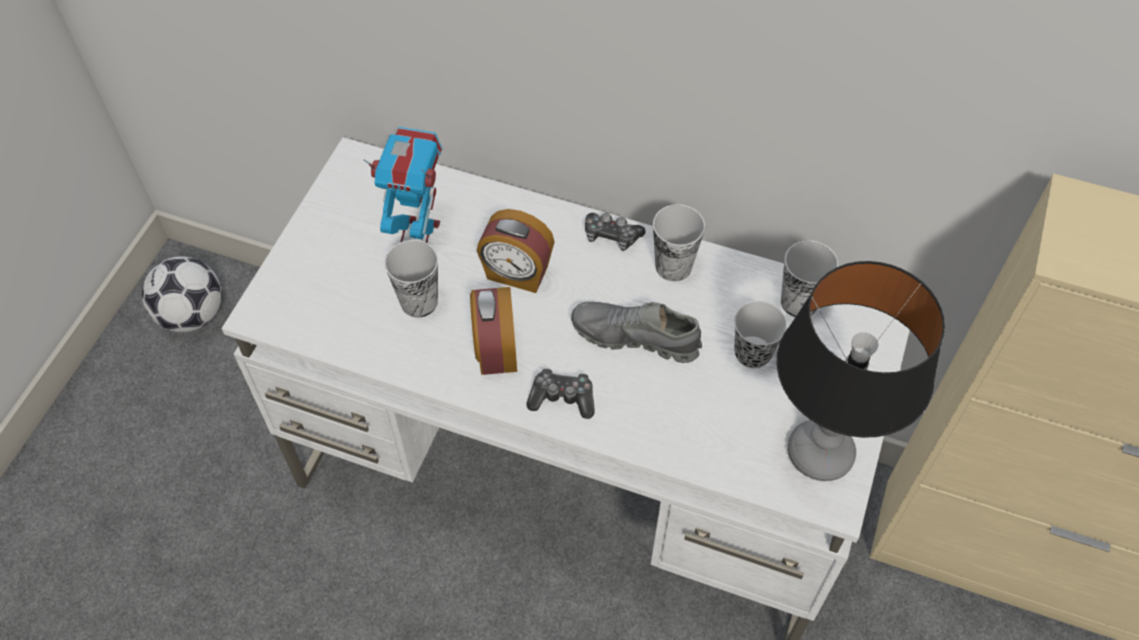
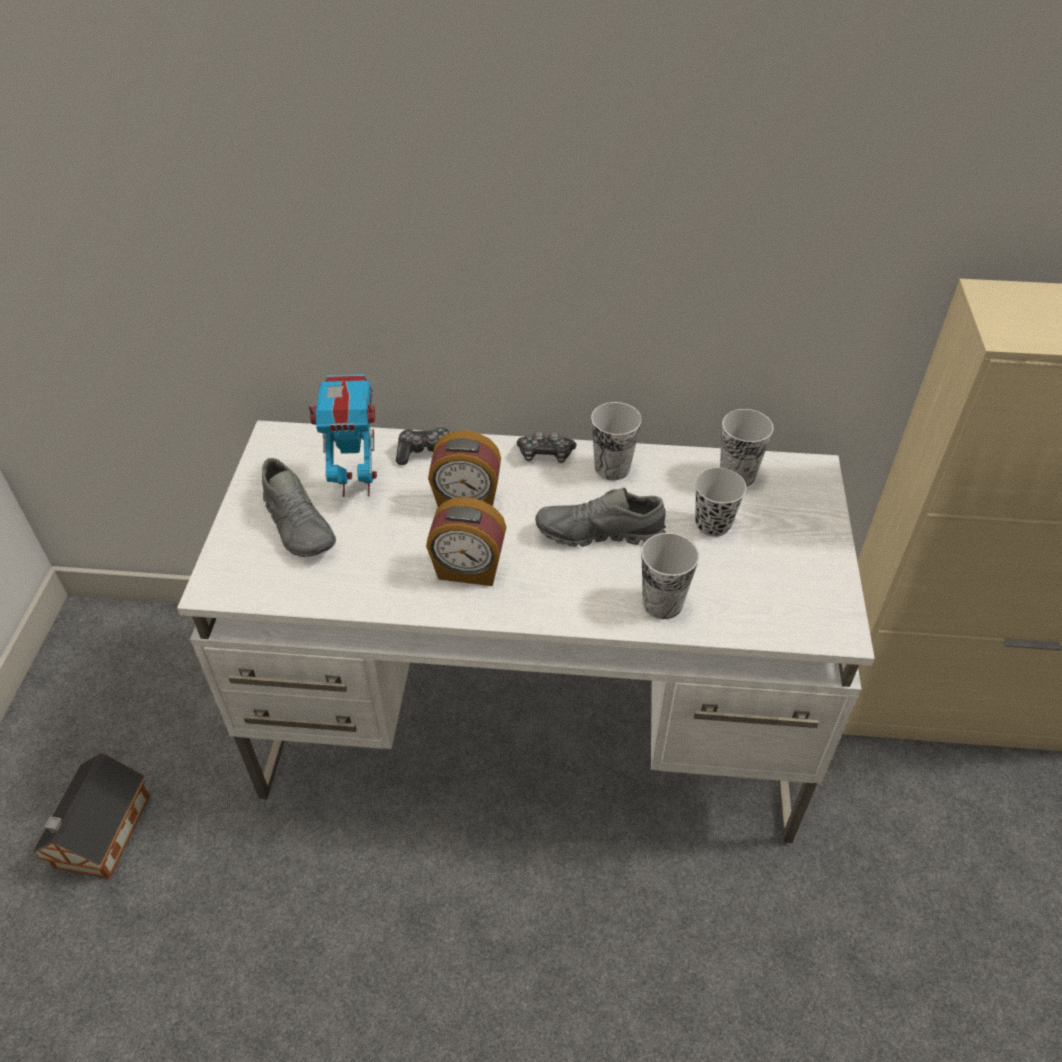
camera: 15 degrees left, 10 degrees down
football [142,256,222,332] -> none
cup [385,240,438,317] -> cup moved to [641,533,699,619]
alarm clock [470,287,517,375] -> alarm clock turned 60 degrees counterclockwise [426,497,506,586]
game controller [526,368,595,419] -> game controller moved to [396,426,450,465]
table lamp [777,261,945,481] -> none
none -> toy house [32,753,150,879]
none -> grey shoe [262,458,336,557]

